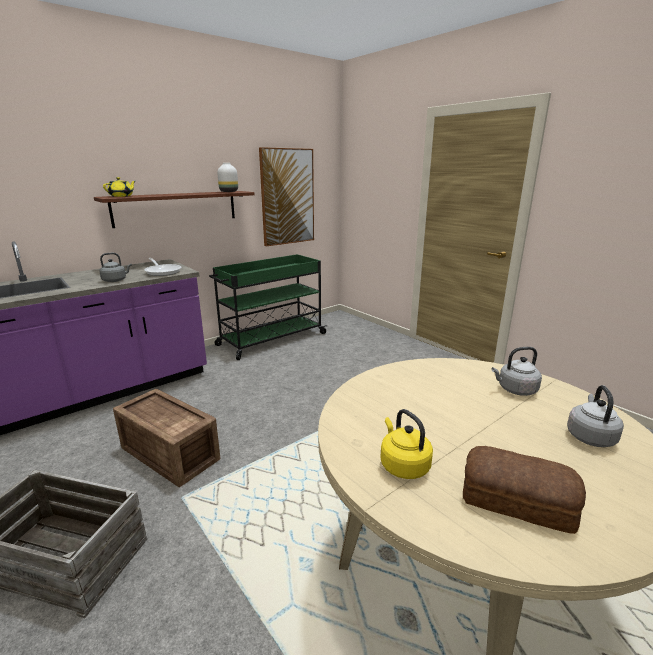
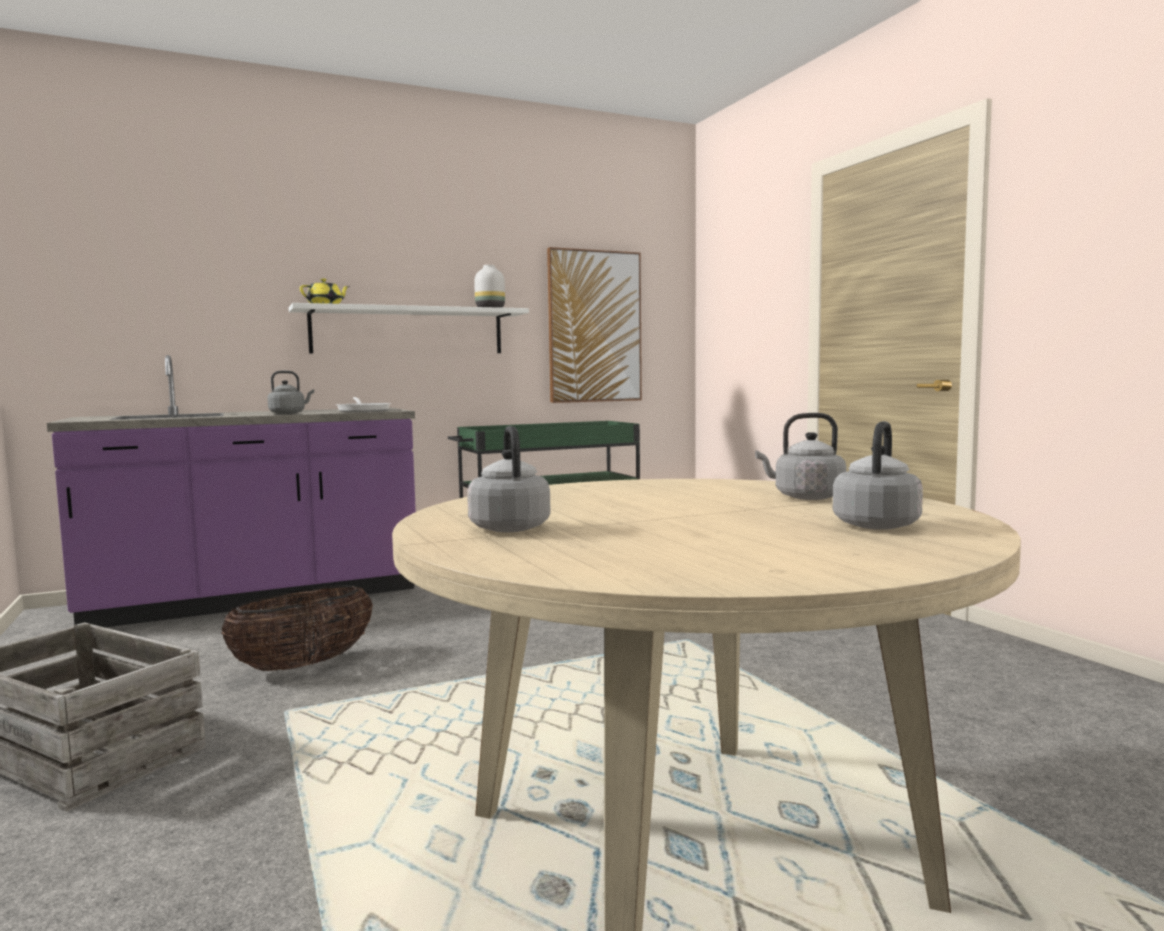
camera: 15 degrees right, 15 degrees down
brown shelf [94,191,255,228] -> white shelf [289,303,529,354]
crate [113,389,220,487] -> basket [221,585,373,671]
yellow kettle [380,409,433,479] -> grey kettle [467,426,551,532]
bread [463,446,586,534] -> none

